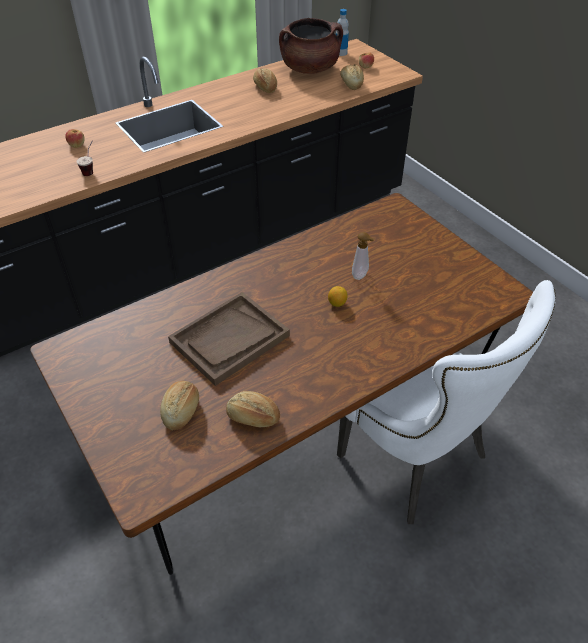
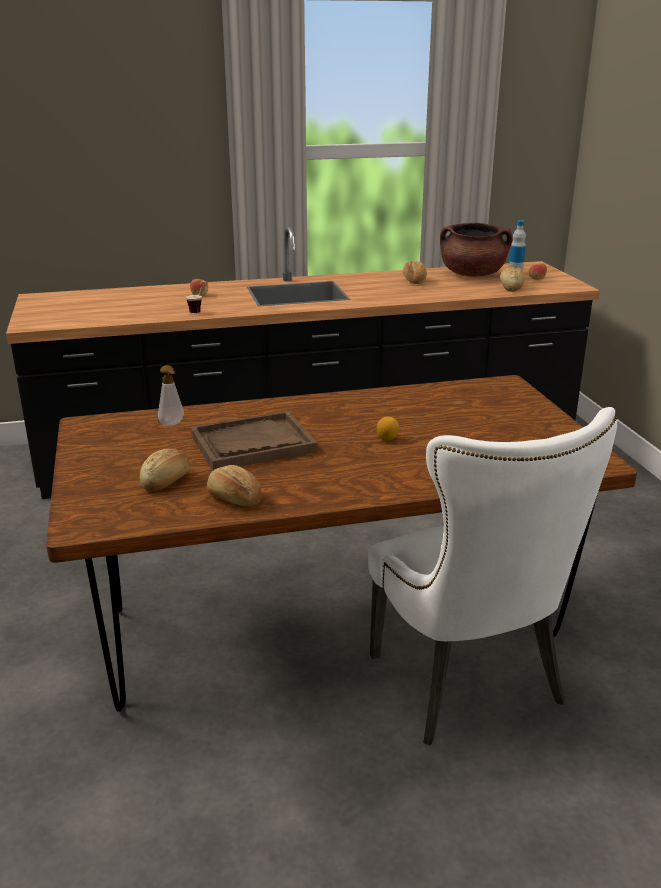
camera: 20 degrees right, 20 degrees down
soap dispenser [352,232,375,280] -> soap dispenser moved to [158,365,184,426]

